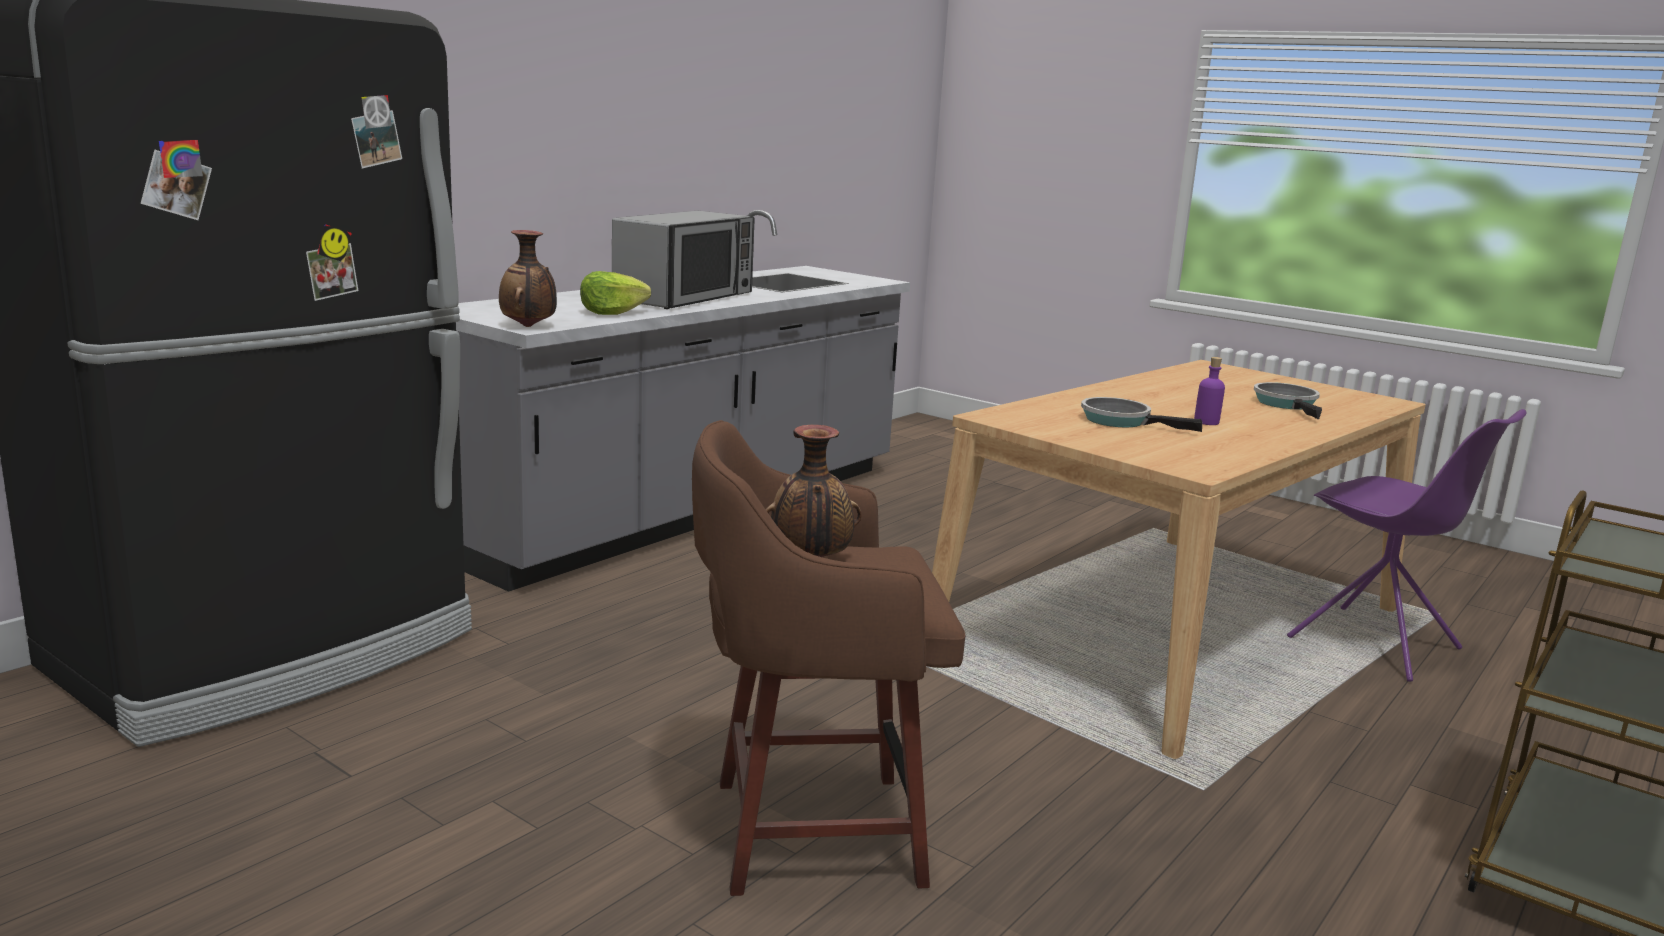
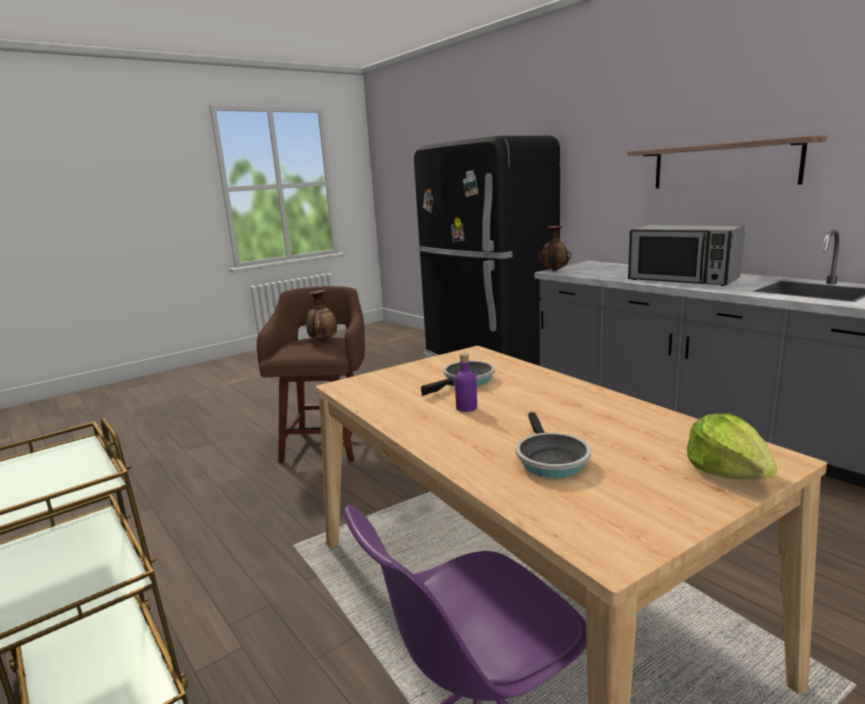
camera: 105 degrees right, 0 degrees up
lettuce [580,271,651,315] -> lettuce moved to [687,414,777,479]
frying pan [1254,382,1322,419] -> frying pan turned 75 degrees clockwise [516,412,591,478]
none -> shelf [627,136,827,189]

